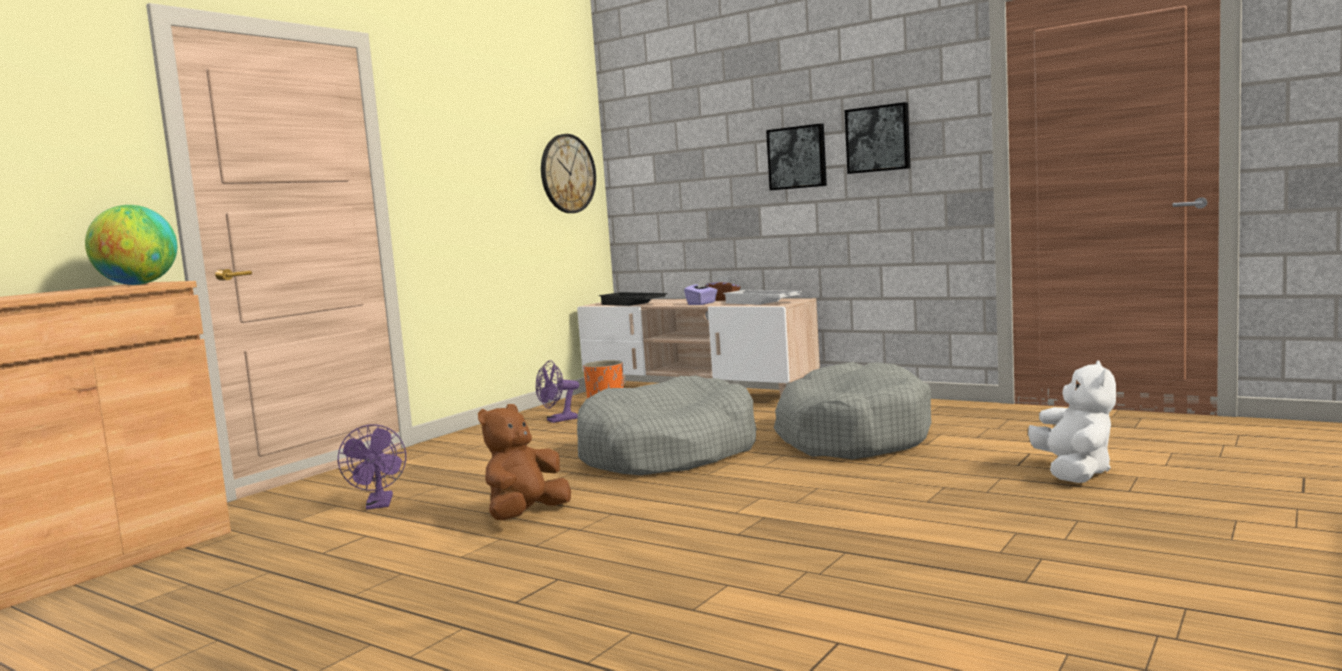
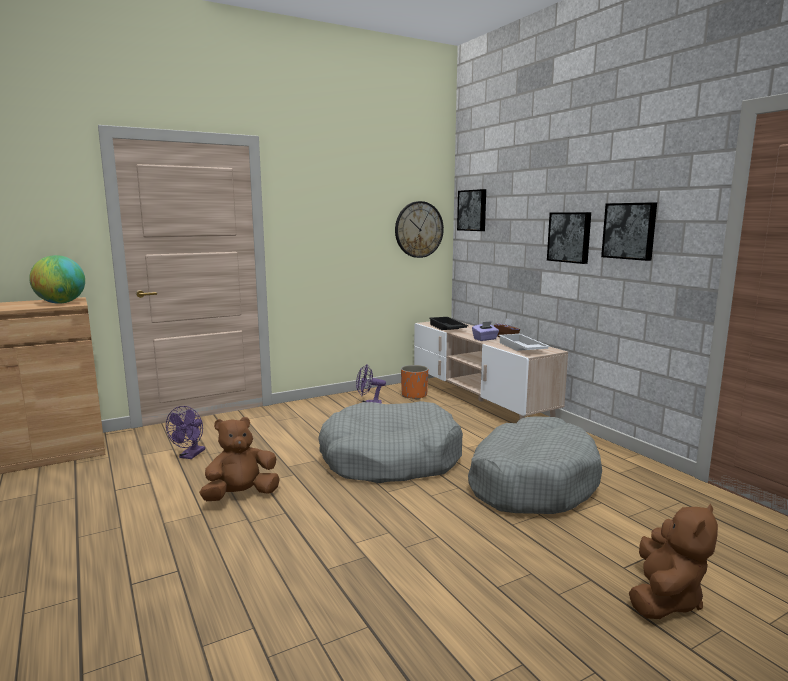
camera: 25 degrees right, 5 degrees up
white plush toy [1028,360,1116,483] -> brown plush toy [629,504,718,619]
none -> picture [457,189,486,231]

